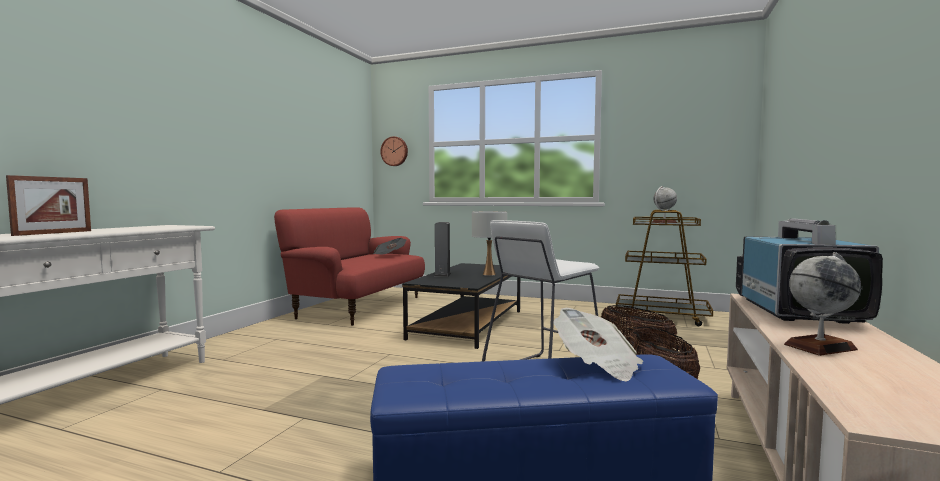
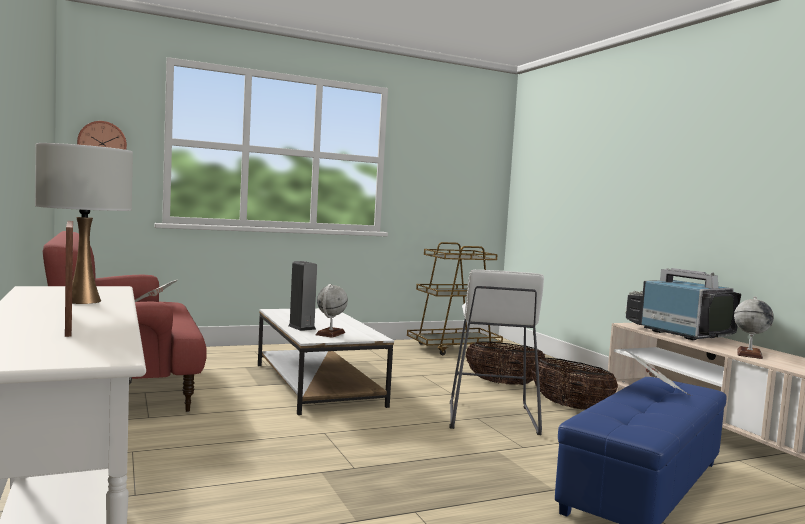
camera: 45 degrees left, 0 degrees up
black coffee table [402,263,520,349] -> white coffee table [258,308,394,415]
white table lamp [472,211,507,276] -> white table lamp moved to [35,143,133,304]
globe [652,186,677,223] -> globe moved to [315,284,348,338]

